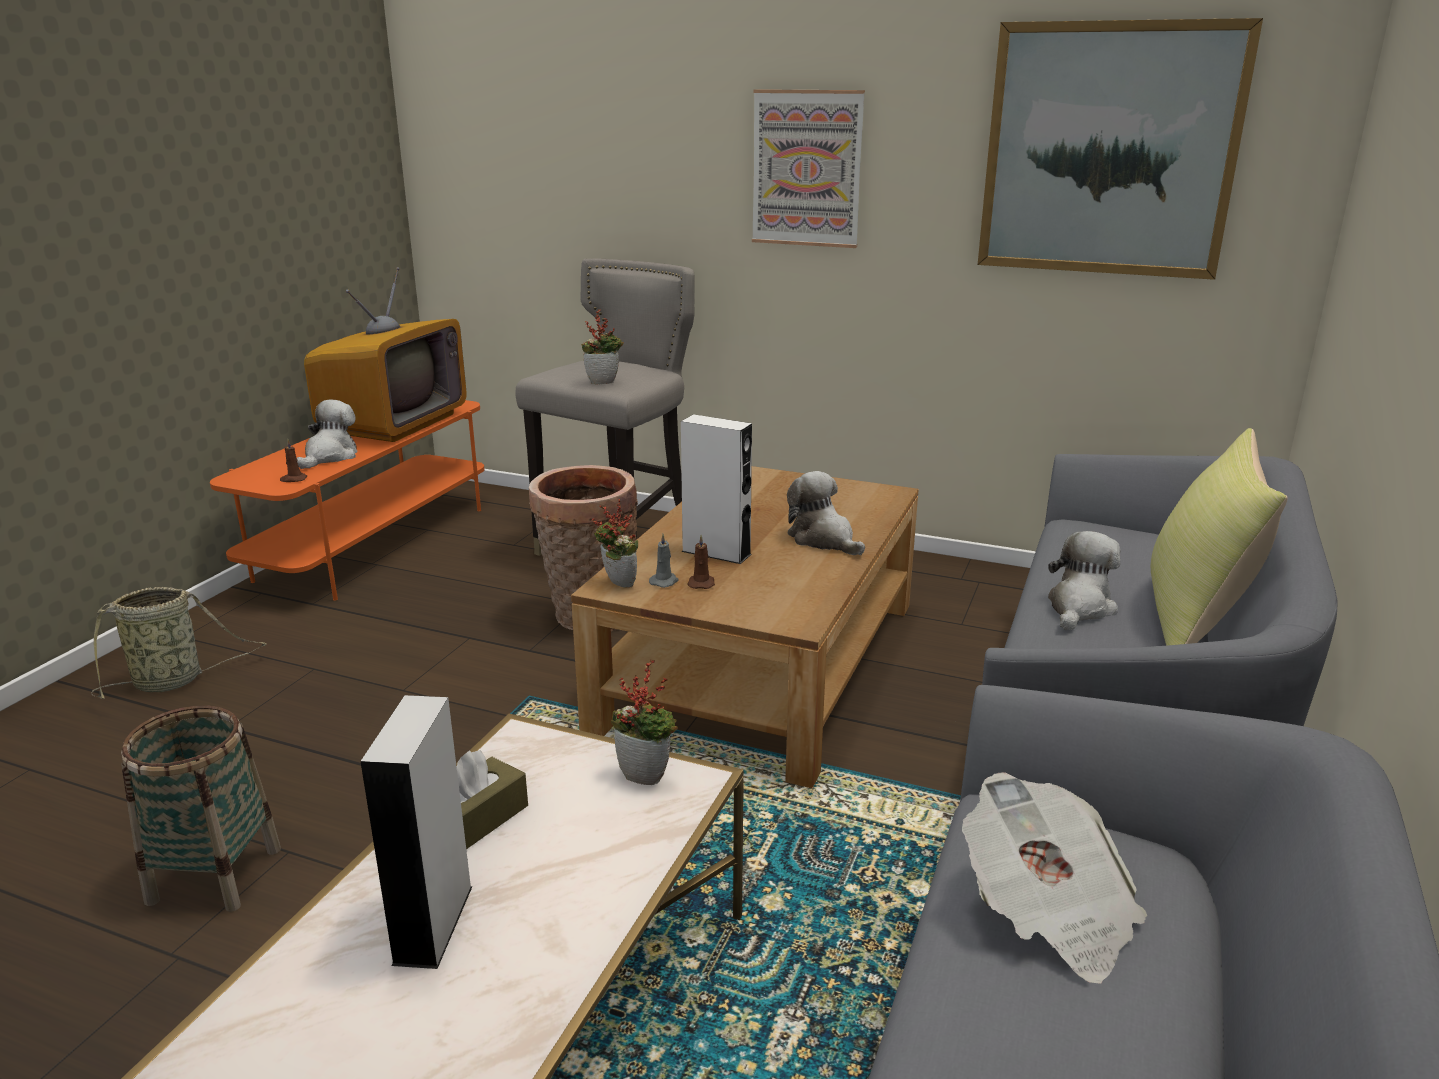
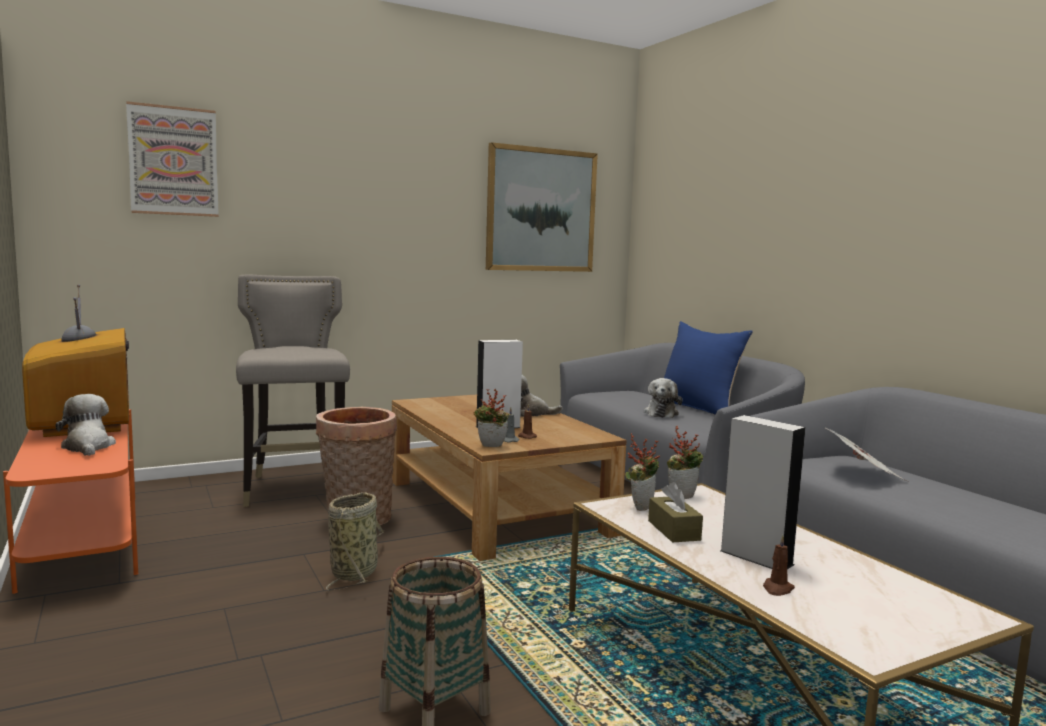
camera: 50 degrees left, 15 degrees down
basket [91,587,267,699] -> basket moved to [326,492,384,591]
brown candle [280,440,307,482] -> brown candle moved to [763,535,795,596]
potted plant [581,309,624,384] -> potted plant moved to [625,434,660,511]
picture [752,89,865,248] -> picture moved to [126,101,219,217]
plush toy [1048,531,1120,630] -> plush toy turned 150 degrees counterclockwise [643,378,682,418]
yellow pillow [1151,428,1287,646] -> blue pillow [664,321,753,415]

